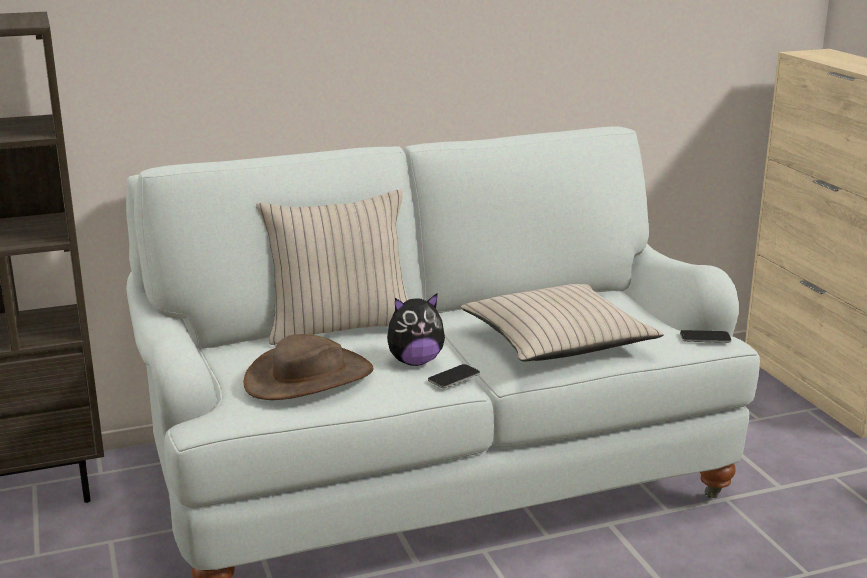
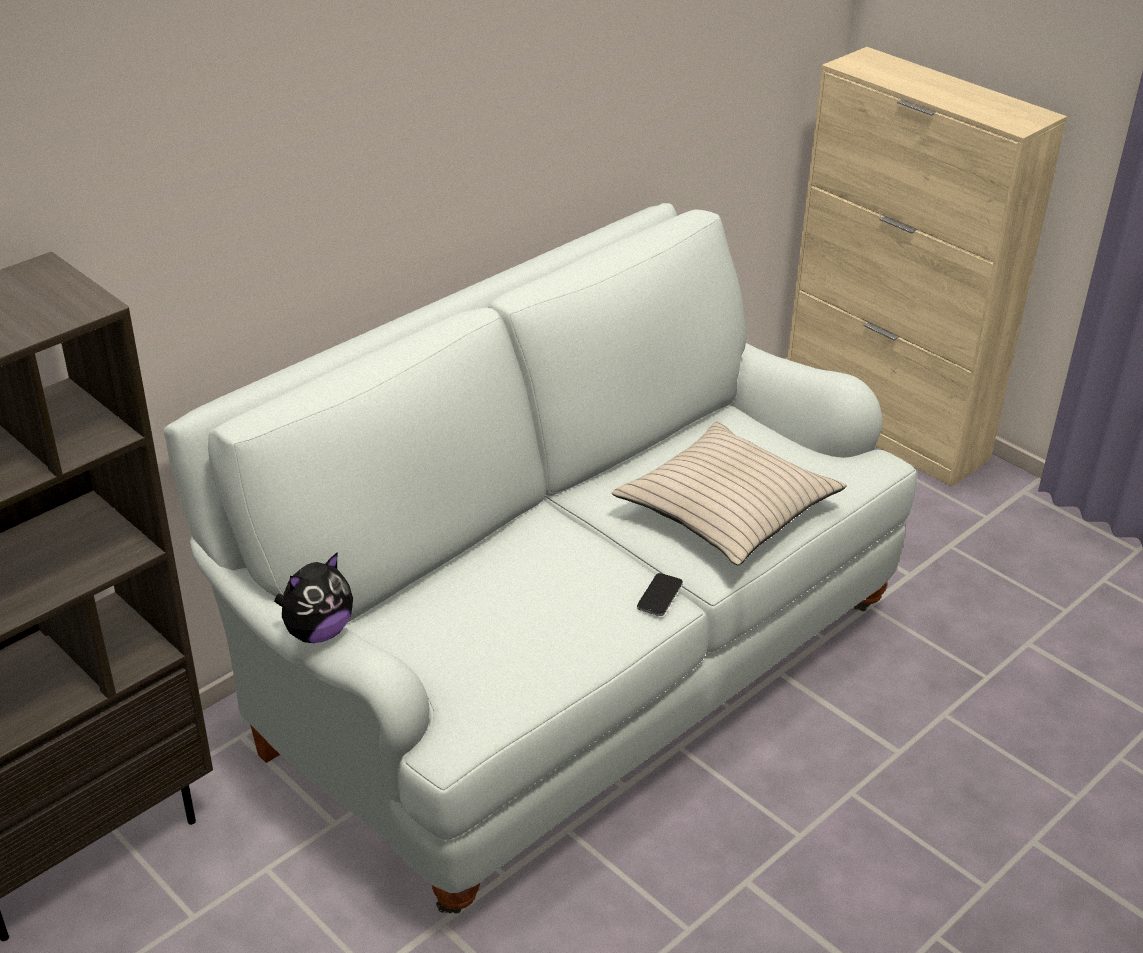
camera: 25 degrees left, 15 degrees up
brown hat [244,334,373,400] -> none
beige pillow [256,189,409,345] -> none
plush toy [387,293,445,366] -> plush toy moved to [274,552,353,643]
phone [680,330,731,343] -> none

